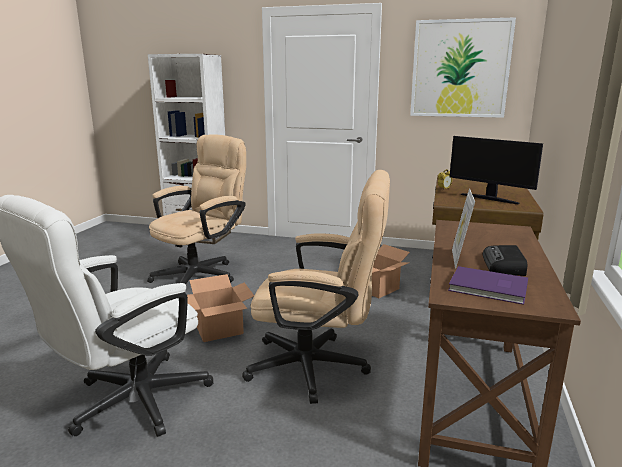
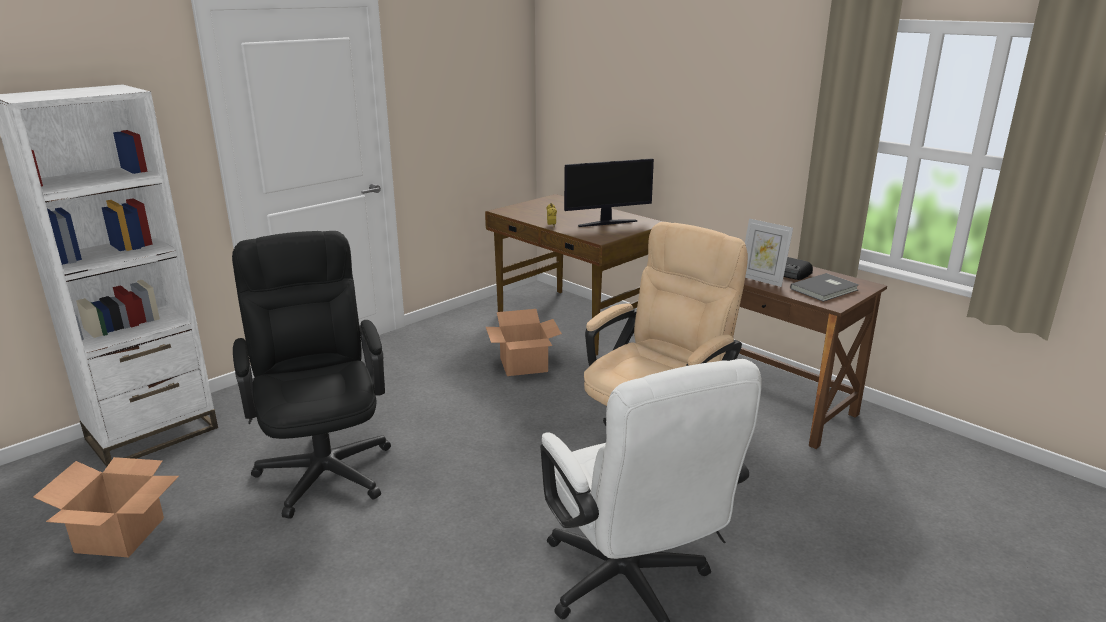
camera: 60 degrees left, 5 degrees up
beige office chair [147,134,246,284] -> black office chair [232,231,391,519]
cardboard box [187,274,254,342] -> cardboard box moved to [33,457,179,557]
picture [410,17,516,118] -> none
purple book [448,266,528,305] -> grey book [790,273,859,302]

